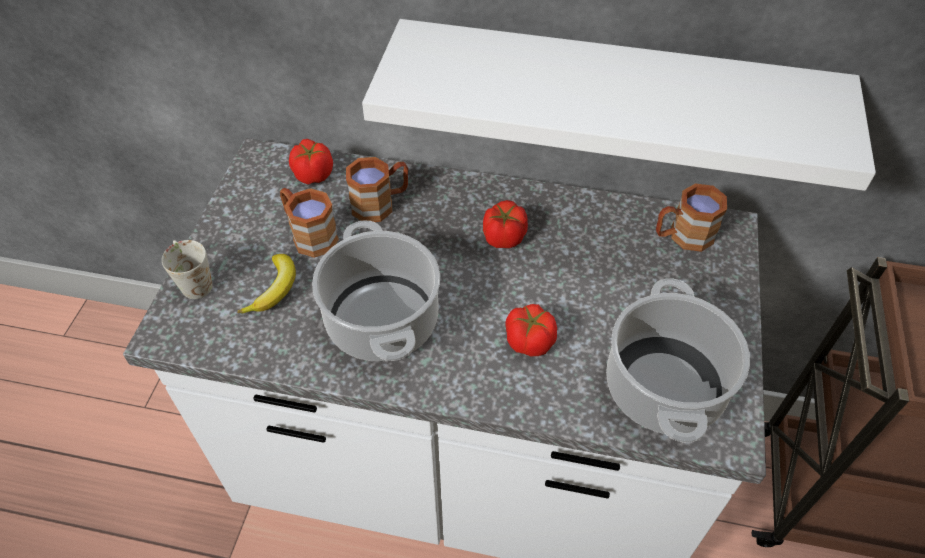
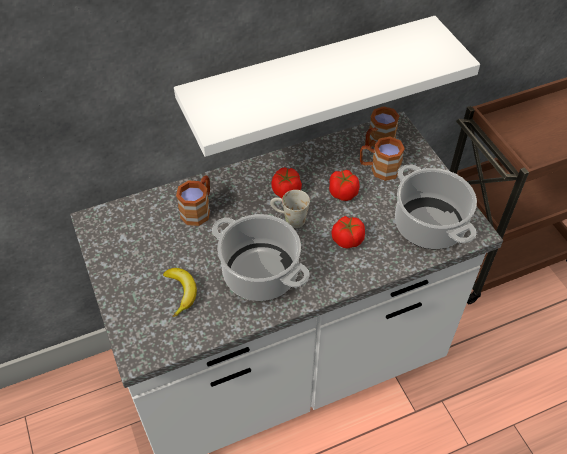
camera: 35 degrees left, 0 degrees up
white mug [162,240,213,299] -> white mug moved to [270,190,310,228]
brown mug [280,188,339,258] -> brown mug moved to [360,137,405,181]
tomato [289,139,333,185] -> tomato moved to [329,170,360,201]

